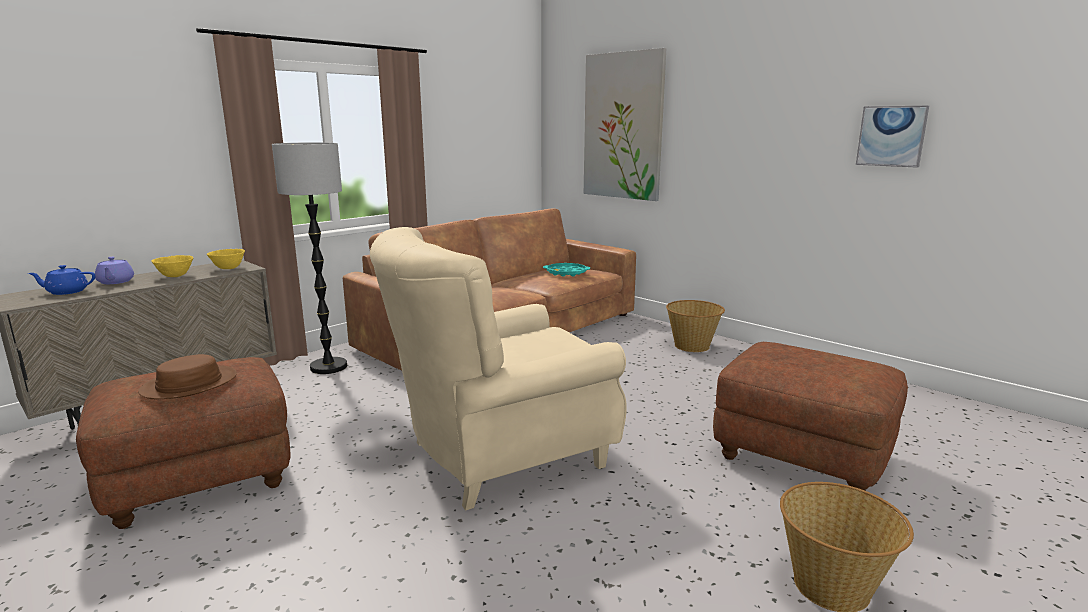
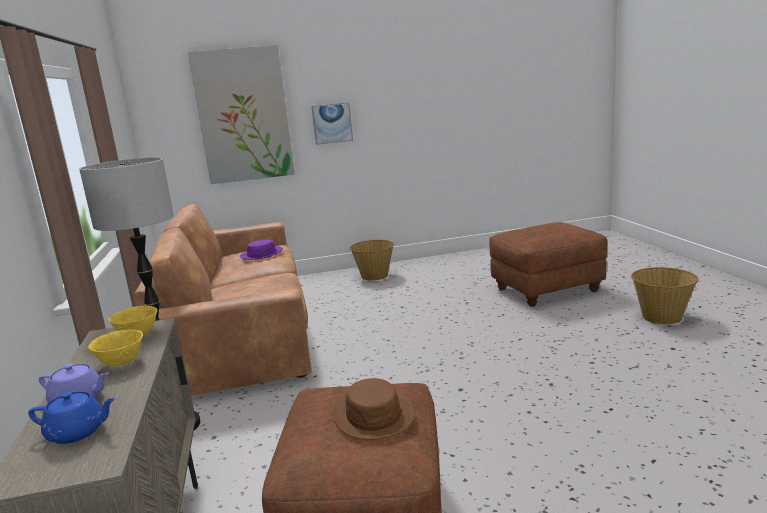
camera: 55 degrees left, 0 degrees up
blue teapot [28,265,95,295] -> blue teapot turned 105 degrees counterclockwise [28,392,115,444]
beige armchair [370,227,627,511] -> none
turquoise tray [543,263,590,277] -> purple hat [240,239,283,260]
picture [856,106,929,168] -> picture moved to [311,102,353,145]

